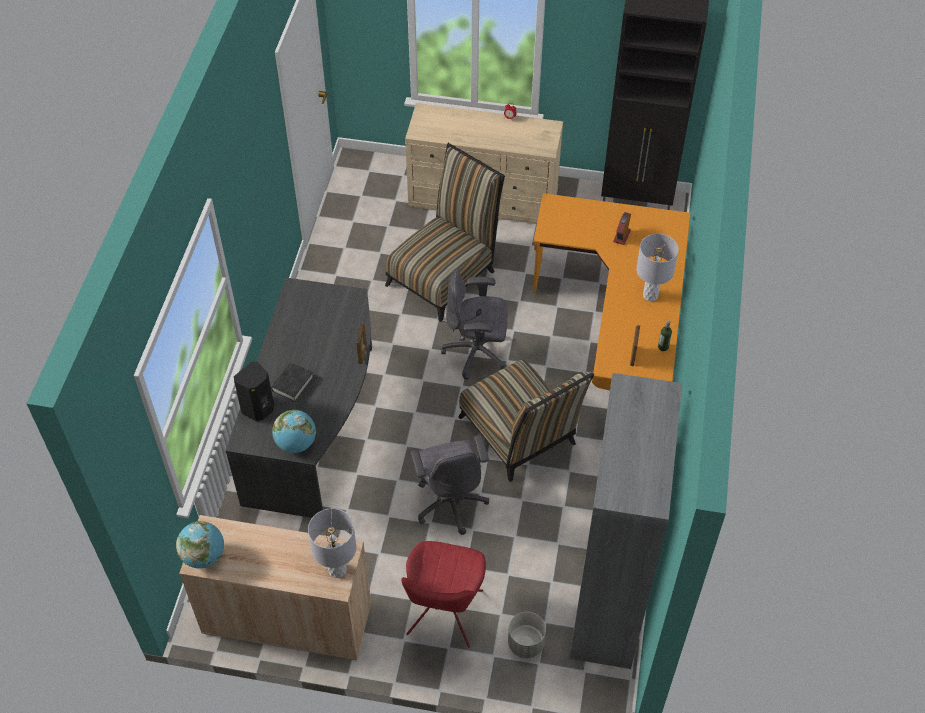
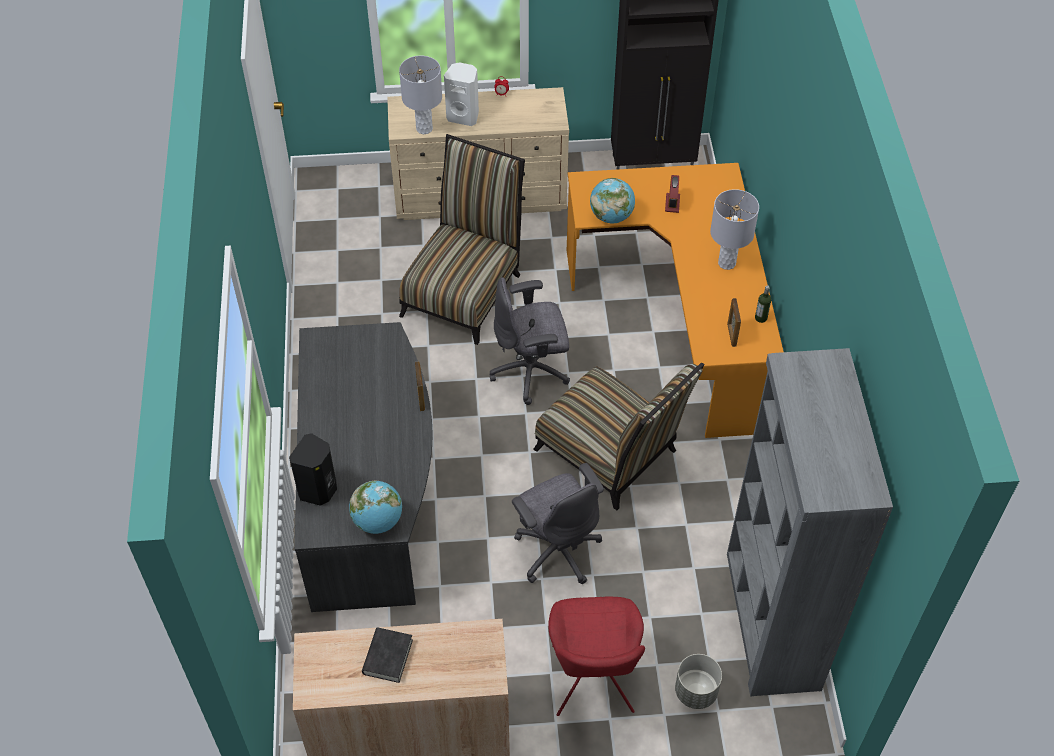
camera: 15 degrees left, 0 degrees up
globe [176,521,224,569] -> globe moved to [590,178,635,223]
black book [271,362,314,402] -> black book moved to [362,628,413,683]
grey table lamp [308,508,356,578] -> grey table lamp moved to [399,56,442,134]
none -> white speaker [444,62,479,126]

